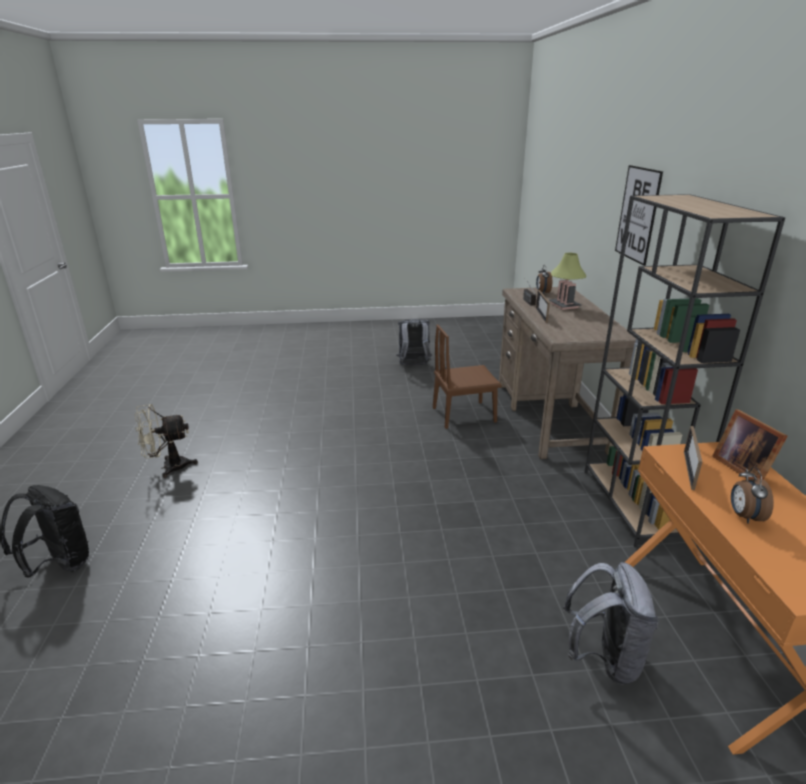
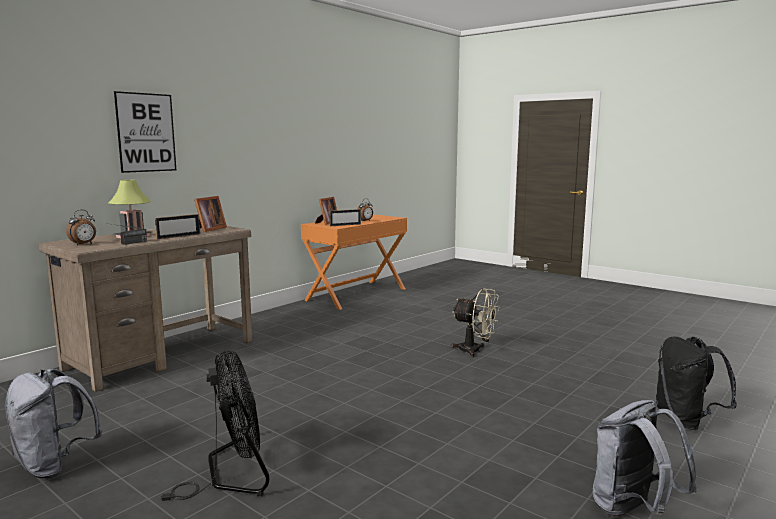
camera: 135 degrees left, 15 degrees down
beige fan [135,404,198,478] -> beige fan moved to [451,288,500,357]
brown chair [433,325,502,429] -> none
grey backpack [563,562,658,684] -> grey backpack moved to [593,400,697,516]
bookcase [585,194,785,548] -> none
none -> black fan [159,350,269,501]
none -> picture frame [194,196,227,232]

